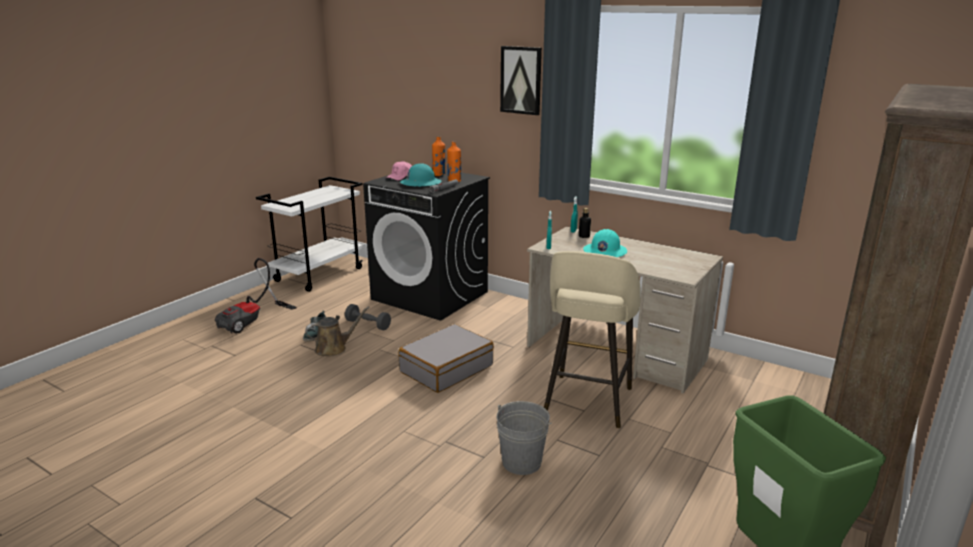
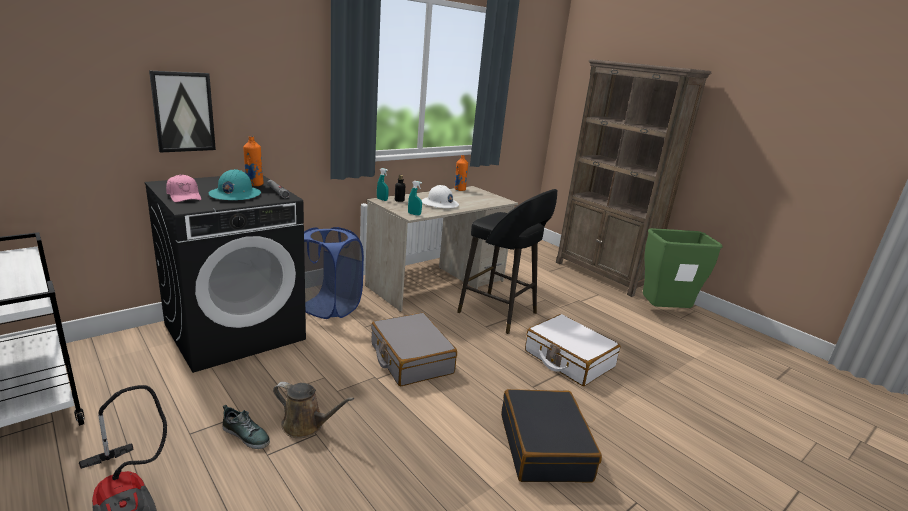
camera: 75 degrees left, 0 degrees up
brown watering can [305,306,370,356] -> brown watering can turned 120 degrees clockwise [273,382,354,438]
grey dumbbell [345,304,391,330] -> none
orange bottle [432,136,446,176] -> orange bottle moved to [455,155,468,191]
grey bucket [497,401,552,475] -> white suitcase [525,314,621,386]
picture [500,46,542,115] -> picture moved to [149,71,216,153]
beige stool [544,251,641,429] -> black stool [457,189,558,334]
turquoise hard hat [583,229,627,257] -> white hard hat [422,185,459,208]
none -> blue laundry basket [304,227,364,319]
none -> black suitcase [501,389,602,483]

